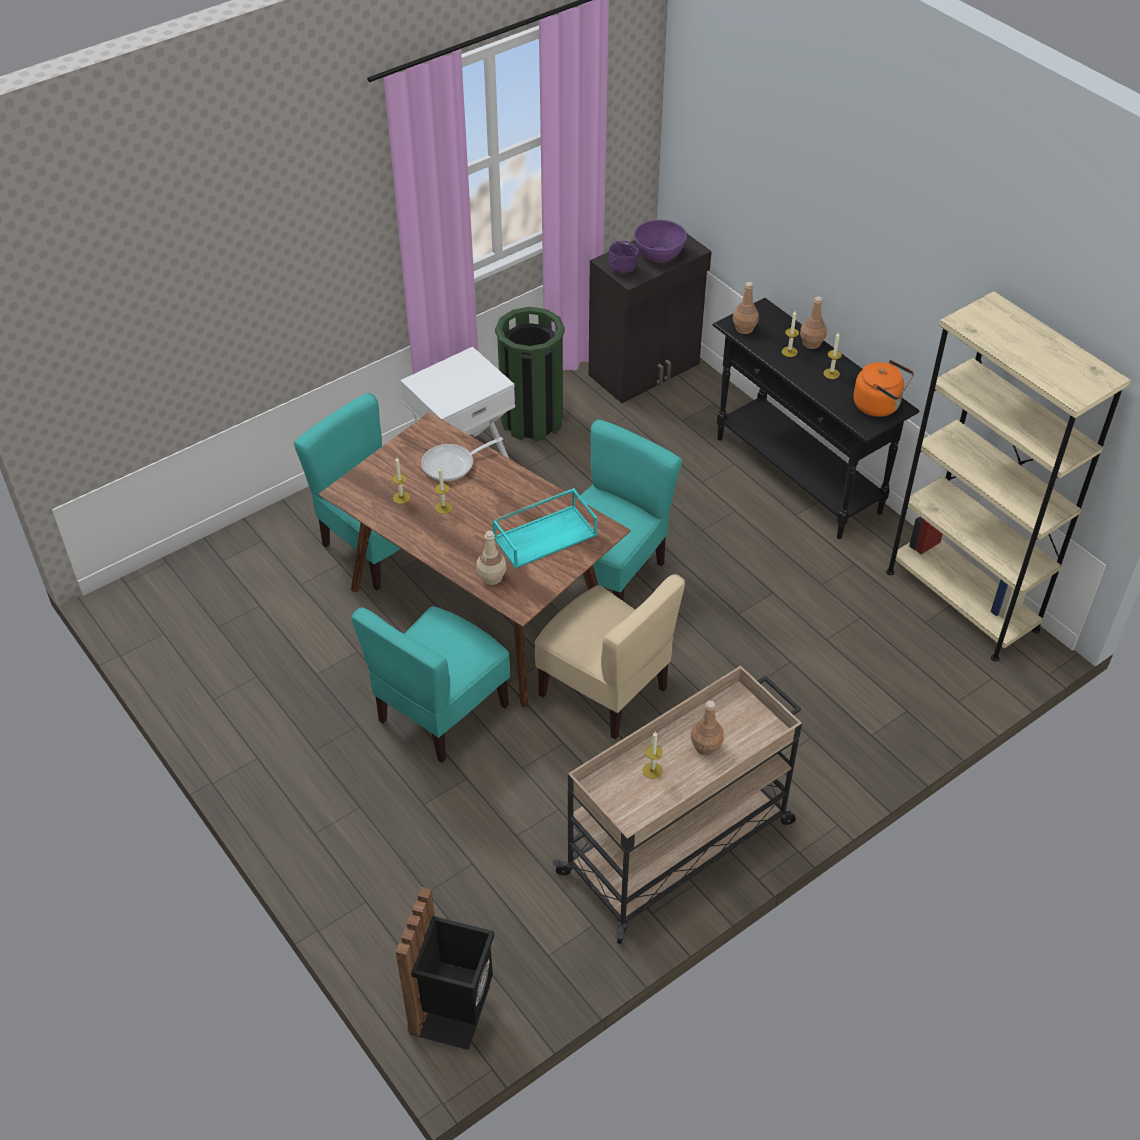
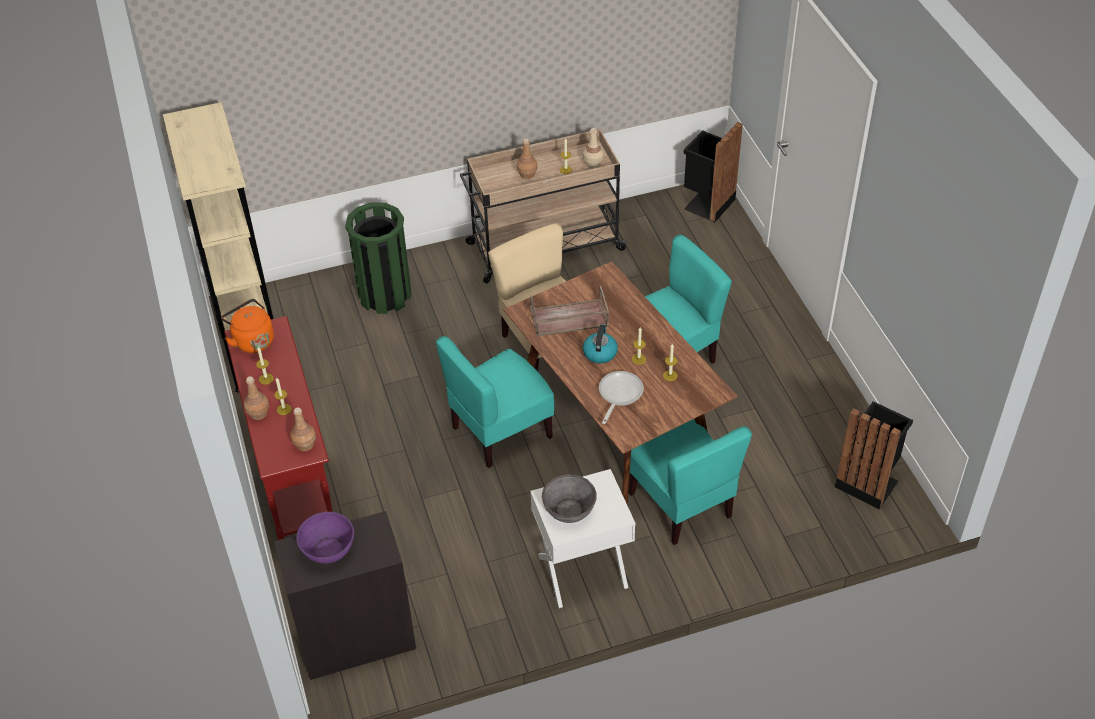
camera: 160 degrees left, 0 degrees up
frying pan [421,437,503,481] -> frying pan turned 60 degrees counterclockwise [599,371,644,424]
beige bottle [477,531,506,585] -> beige bottle moved to [583,128,603,169]
turquoise tray [492,488,597,569] -> brown tray [530,286,609,337]
green trash can [495,307,565,441] -> green trash can moved to [345,202,411,314]
purple bowl [609,240,639,274] -> none
black console table [713,298,920,539] -> red console table [224,316,333,540]
none -> grey bowl [542,474,597,523]
none -> kettle [583,324,618,364]
none -> black trash can [835,401,913,509]

